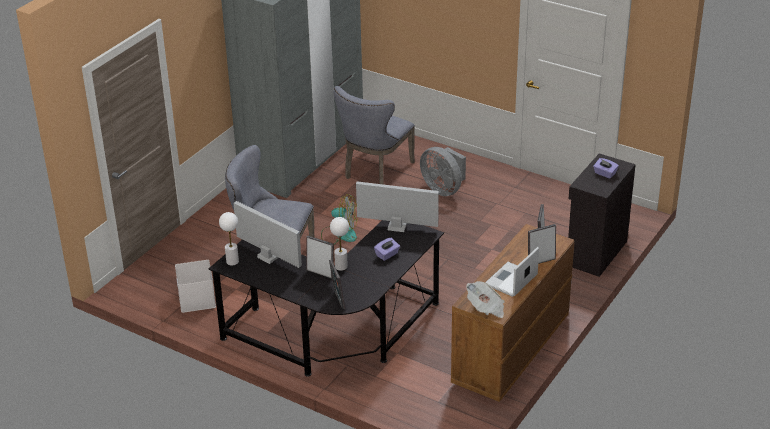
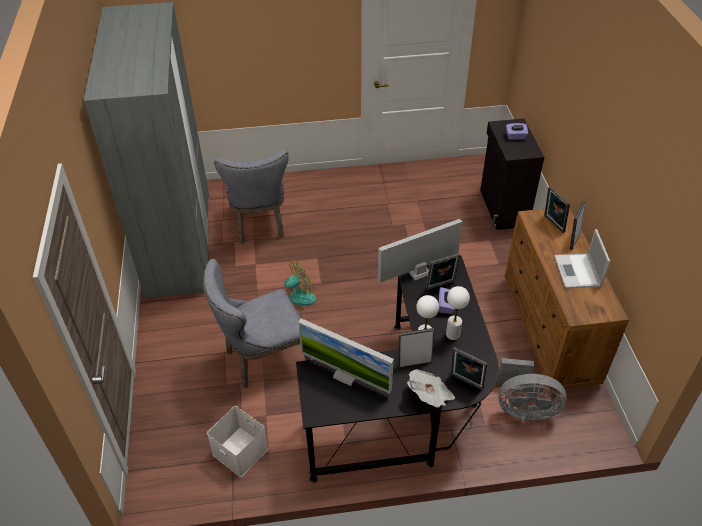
camera: 40 degrees left, 10 degrees up
white table lamp [219,212,239,266] -> white table lamp moved to [446,286,470,340]
monitor [234,201,302,268] -> monitor turned 150 degrees counterclockwise [298,318,394,394]
grey fan [420,147,466,196] -> grey fan moved to [497,358,567,420]
newspaper [466,281,505,318] -> newspaper moved to [407,369,455,408]
none -> picture frame [426,253,461,290]

